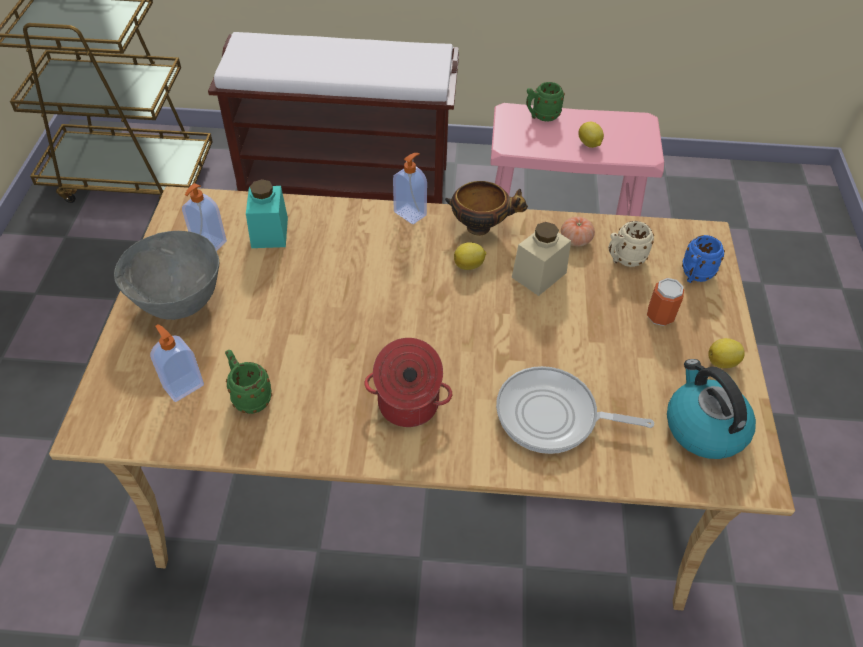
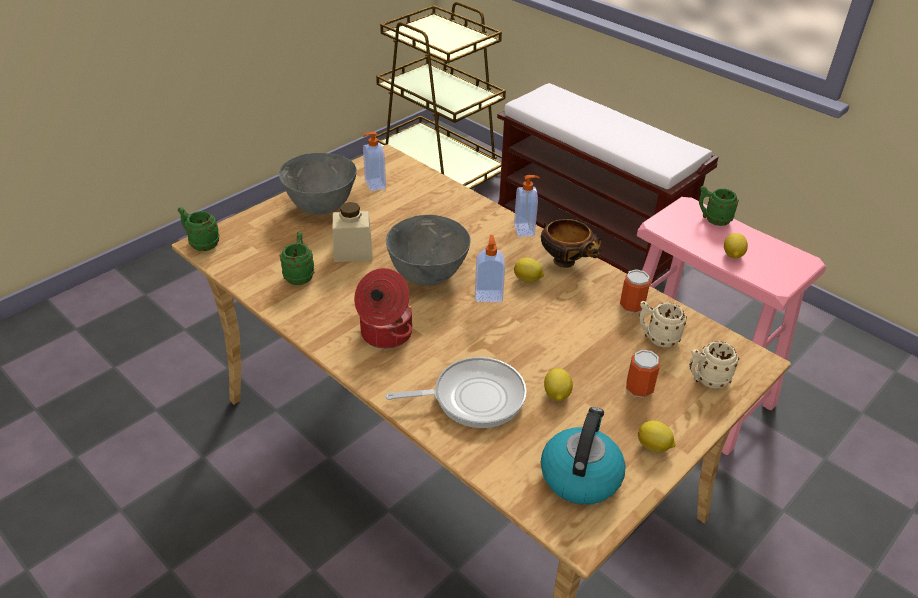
camera: 40 degrees right, 10 degrees down
soap dispenser [150,324,204,402] -> soap dispenser moved to [475,235,505,302]
turquoise jar [246,179,288,248] -> none
frying pan [496,366,654,454] -> frying pan turned 120 degrees clockwise [385,357,527,428]
beige jar [512,222,571,296] -> beige jar moved to [332,202,373,262]
tomato [561,217,595,246] -> can [620,269,651,313]
blue mug [682,235,725,283] -> beige mug [689,341,739,389]
none -> green mug [178,207,219,251]
none -> grey bowl [386,215,471,286]
none -> lemon [544,368,573,401]

